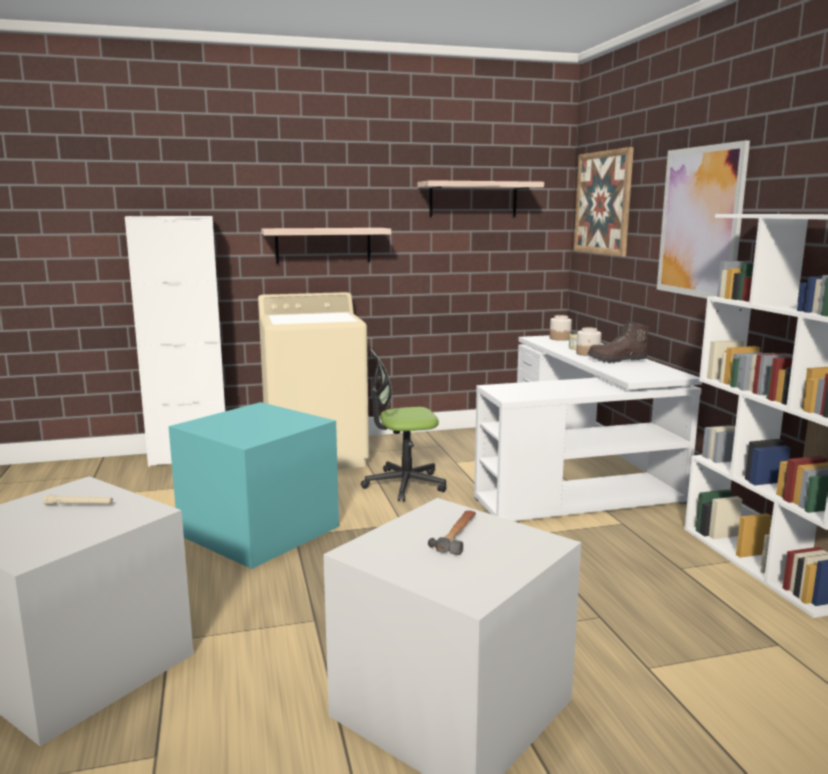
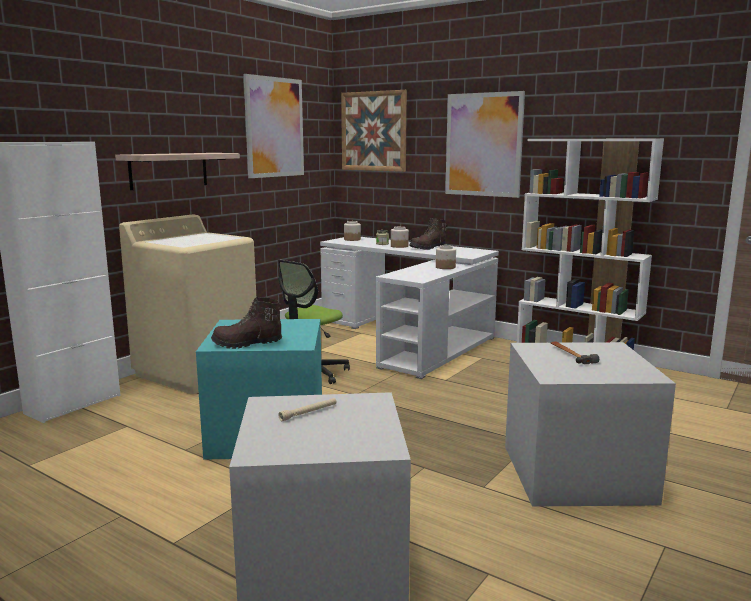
camera: 40 degrees left, 0 degrees up
shelf [418,180,544,217] -> picture [243,74,304,178]
none -> brown boot [211,297,282,349]
none -> jar [436,245,456,269]

